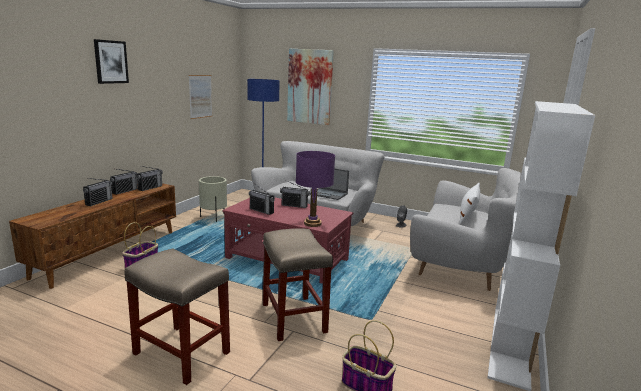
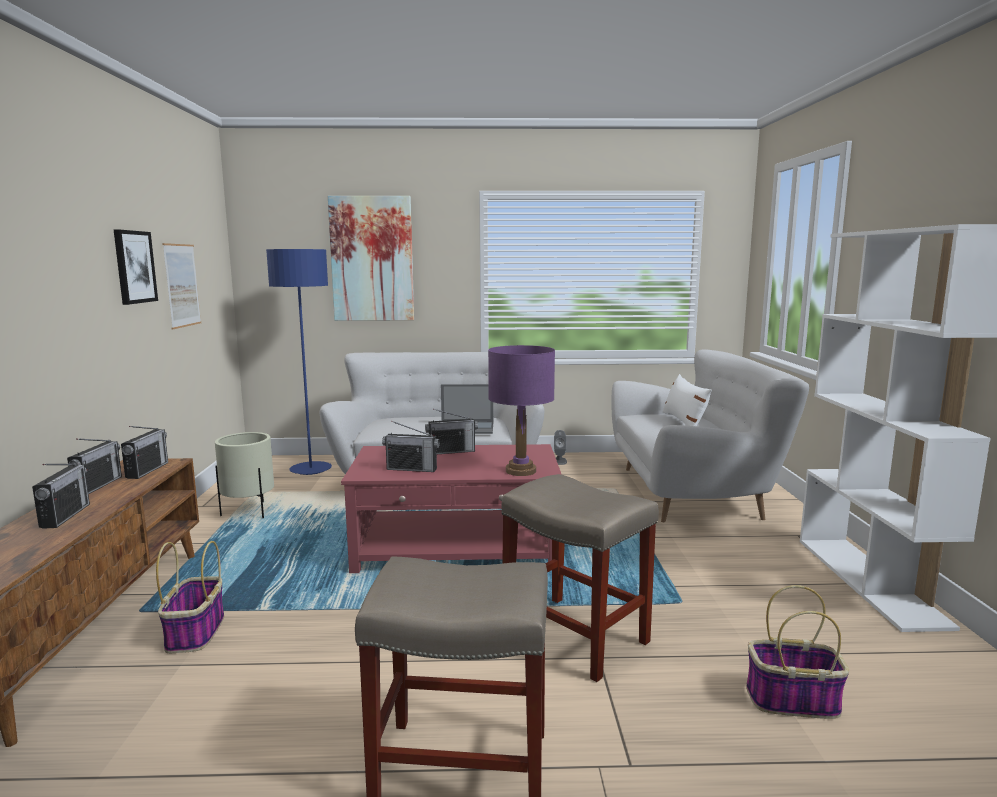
camera: 25 degrees left, 5 degrees down
picture [94,39,129,84] -> picture moved to [113,229,158,305]

